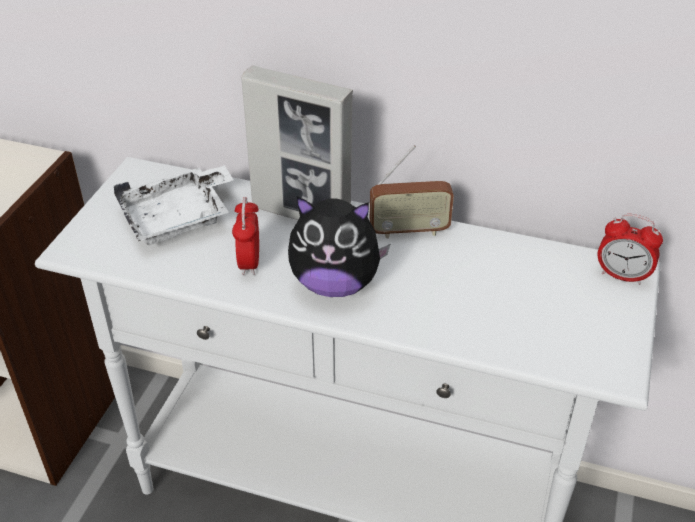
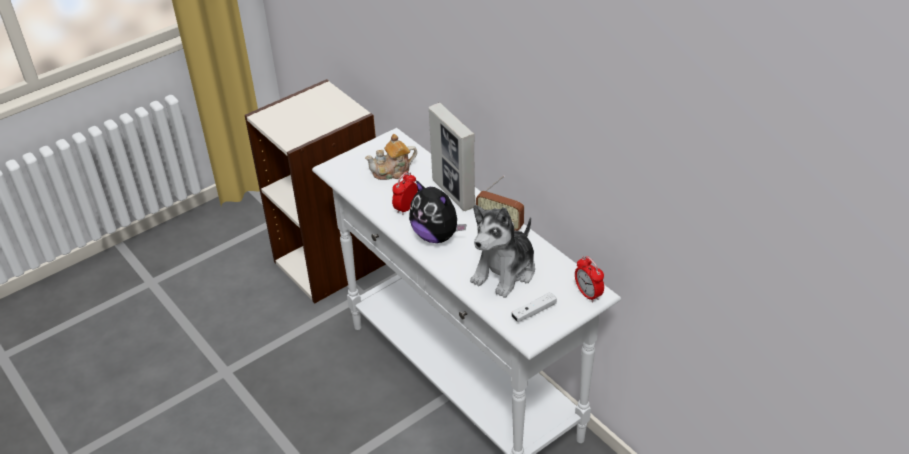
camera: 35 degrees right, 0 degrees up
white tray [114,165,234,245] -> teapot [365,134,417,180]
none -> plush toy [470,205,535,298]
none -> white game controller [511,292,557,322]

